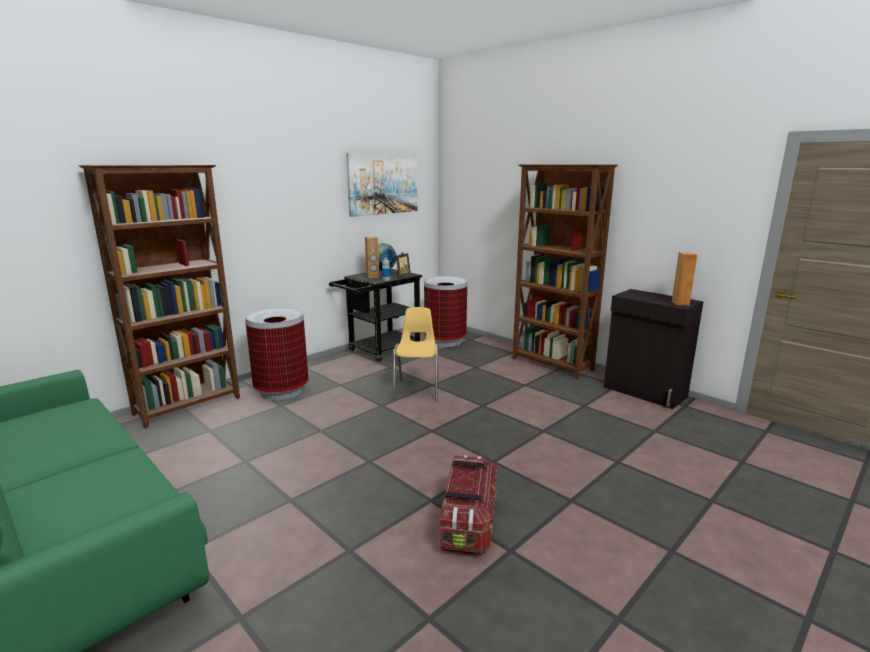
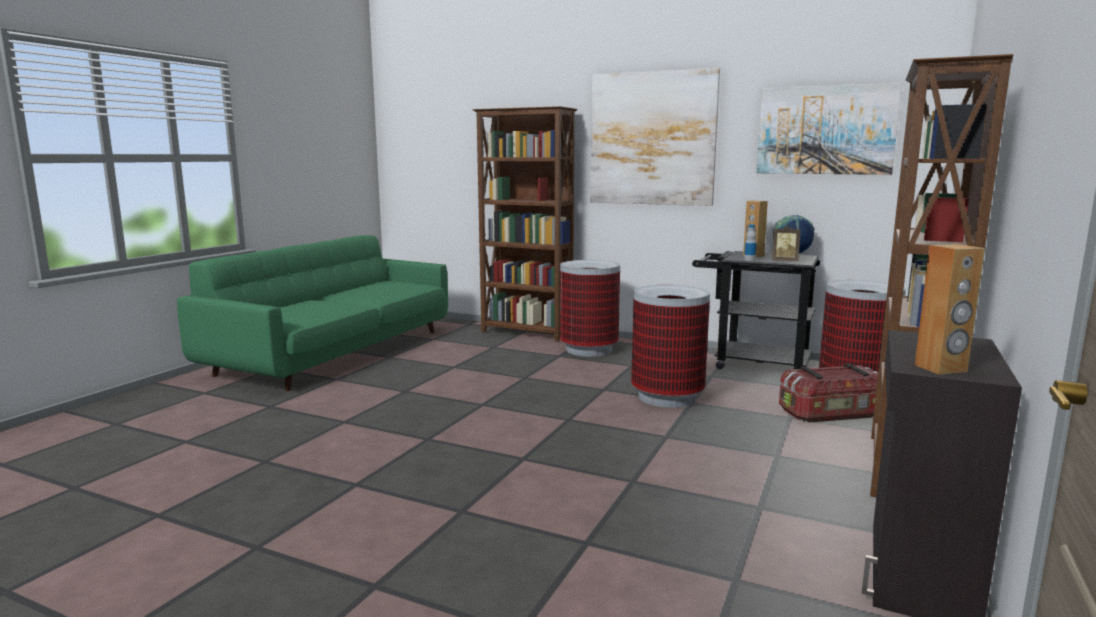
camera: 70 degrees right, 5 degrees down
yellow chair [393,307,438,400] -> trash can [631,285,710,408]
storage box [440,455,497,554] -> storage box moved to [779,364,878,423]
none -> picture [590,68,720,206]

